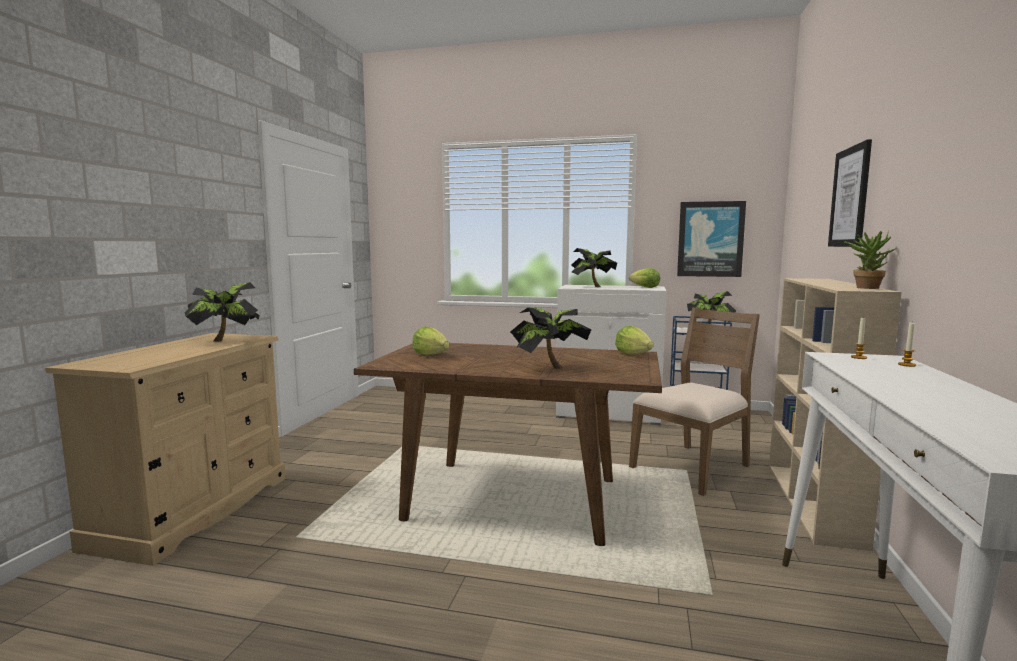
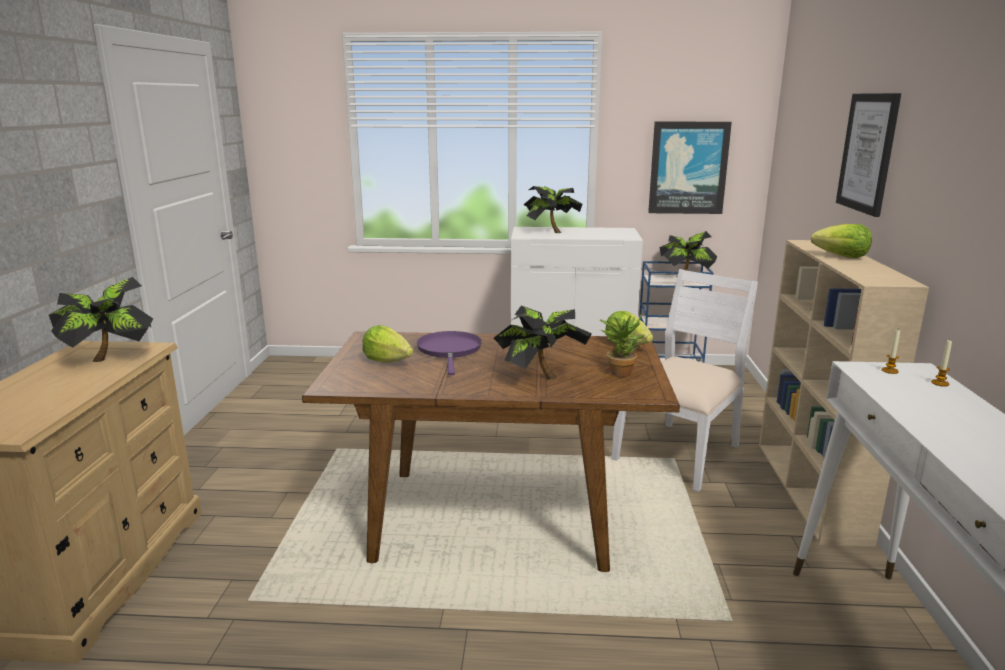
camera: 10 degrees left, 10 degrees up
lettuce [629,268,660,288] -> lettuce moved to [811,224,872,258]
brown chair [629,308,760,496] -> white chair [611,269,758,492]
potted plant [844,231,896,289] -> potted plant moved to [600,312,646,377]
none -> purple frying pan [417,331,482,375]

